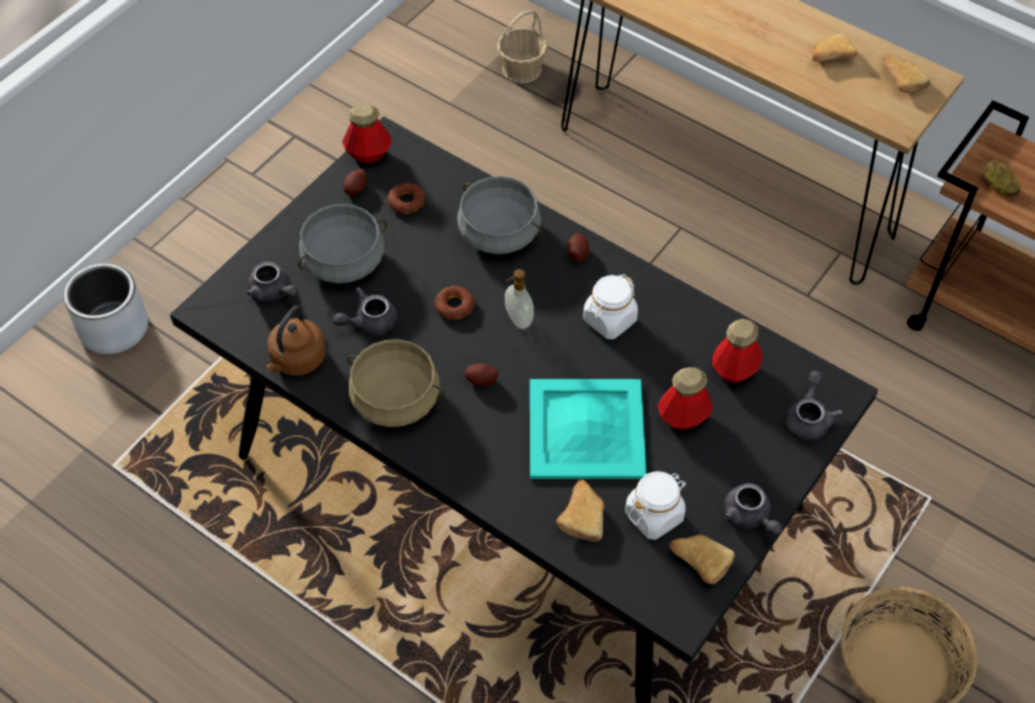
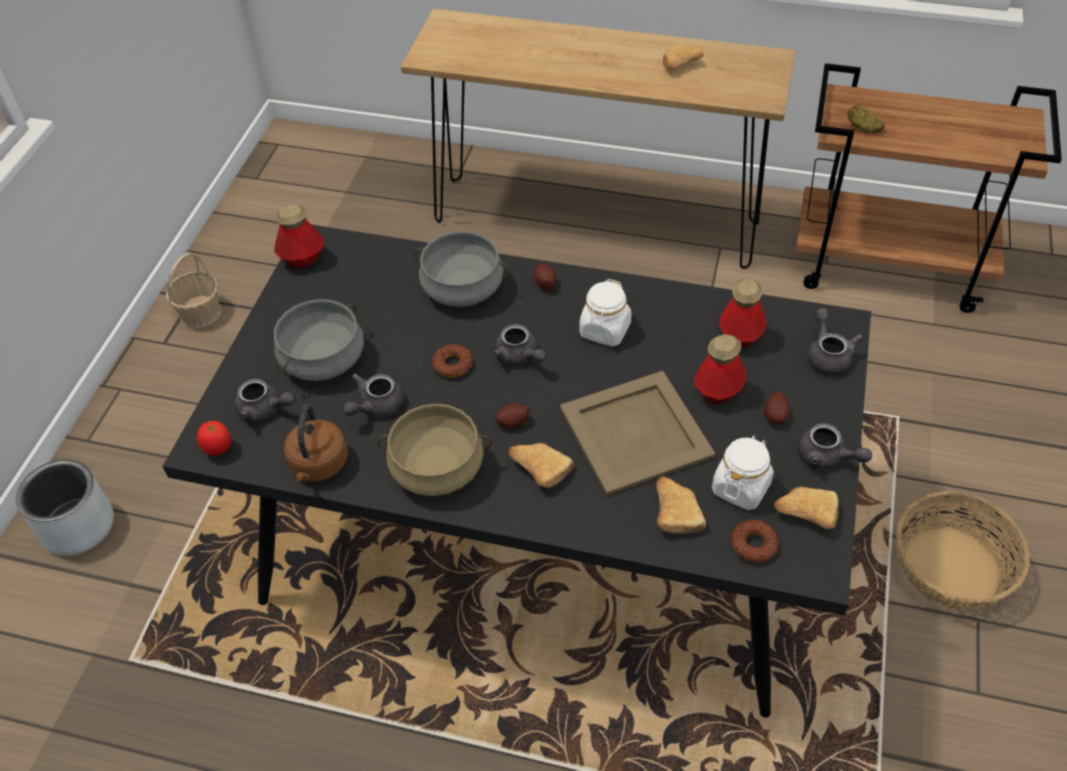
camera: 20 degrees left, 5 degrees down
potato [343,169,367,195] -> potato moved to [764,392,790,425]
donut [388,182,426,214] -> donut moved to [729,519,779,563]
basket [497,10,547,83] -> basket moved to [166,253,221,328]
soap dispenser [505,269,534,329] -> grey teapot [493,324,546,366]
turquoise tray [530,379,646,479] -> beige tray [560,371,716,496]
bread [882,56,930,93] -> bread moved to [509,443,574,488]
none -> tomato [197,421,231,456]

